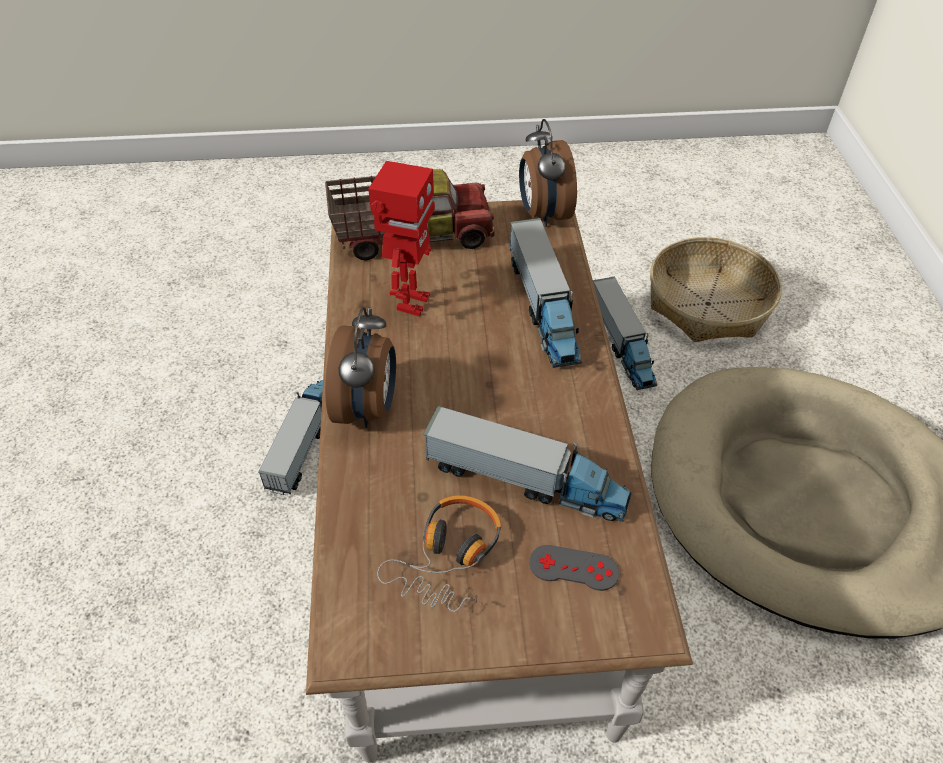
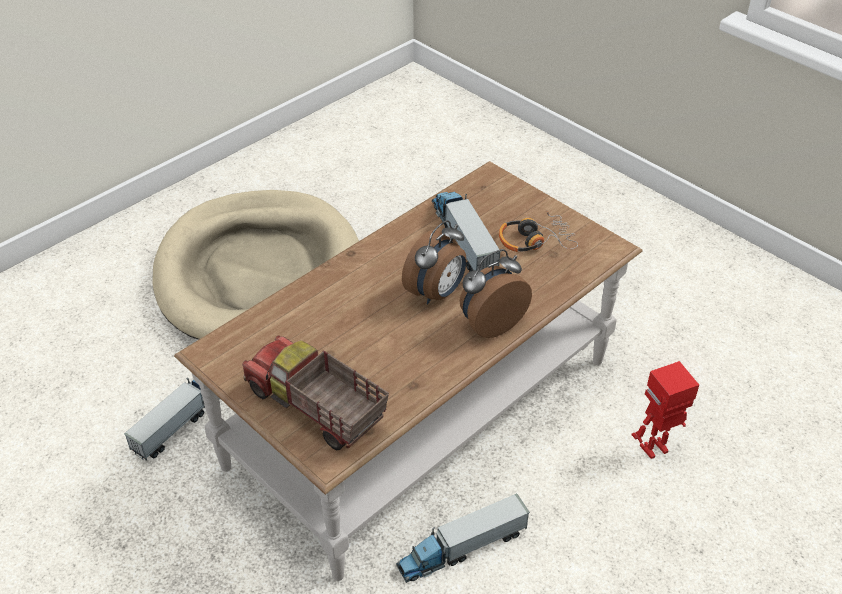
camera: 130 degrees left, 5 degrees down
toy robot [368,161,435,316] -> toy robot moved to [632,361,699,459]
toy truck [510,218,582,368] -> none
alarm clock [519,119,577,227] -> alarm clock moved to [402,220,466,304]
grey game controller [529,545,619,591] -> none
basket [650,237,782,342] -> none

